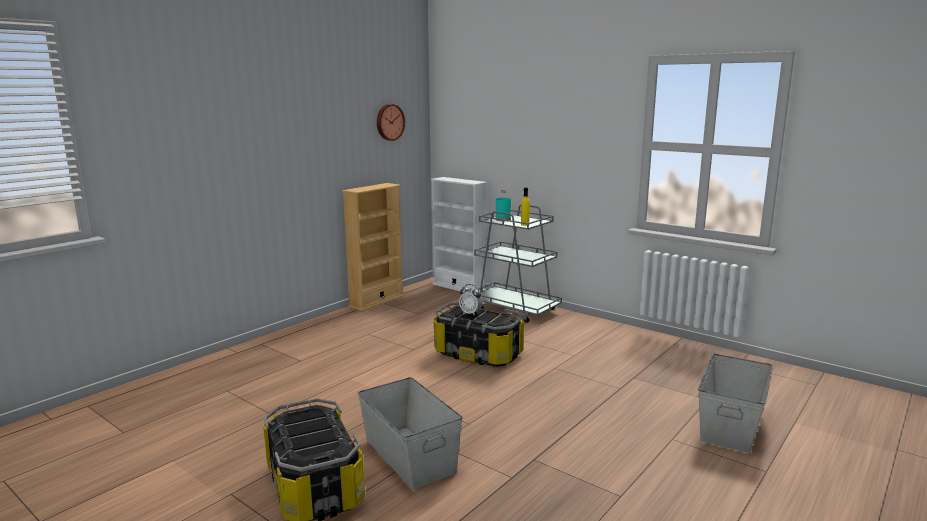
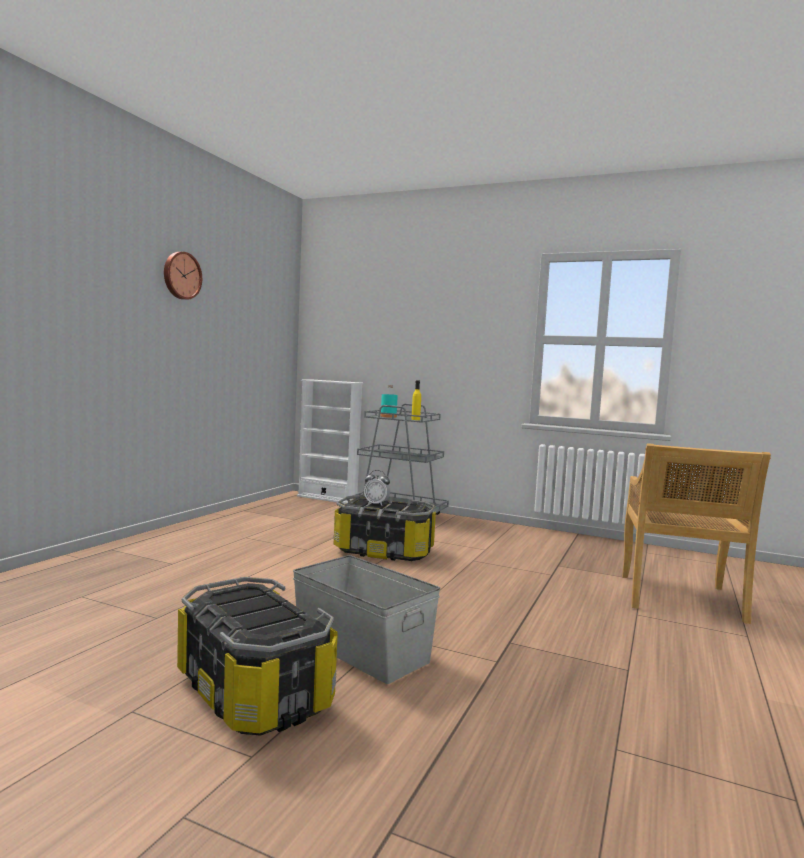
camera: 15 degrees left, 10 degrees down
beige bookcase [342,183,404,311] -> none
wall clock [377,104,405,141] -> wall clock moved to [164,252,202,300]
grey storage box [698,354,773,453] -> beige chair [622,443,771,624]

